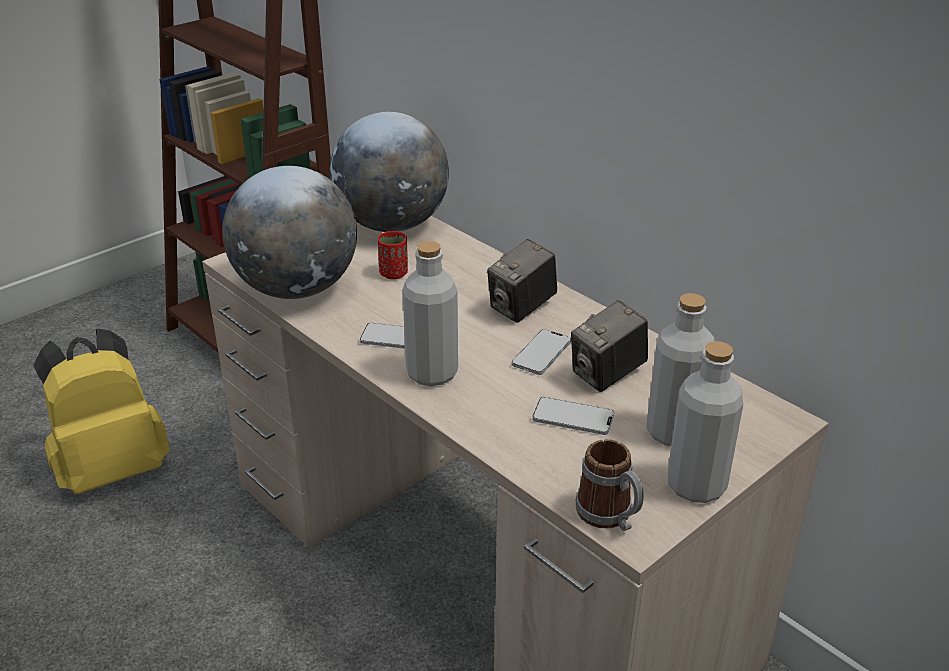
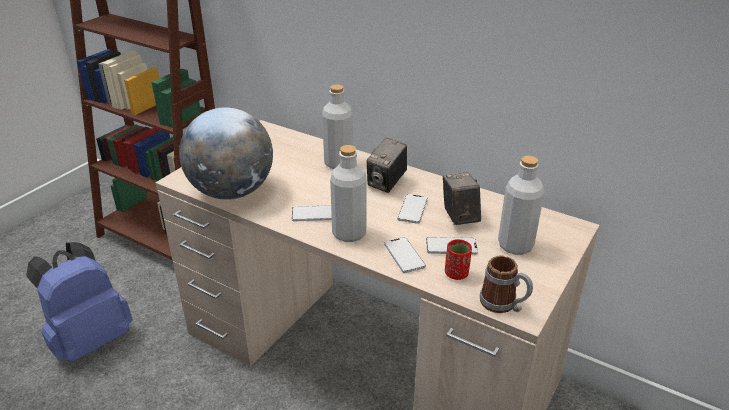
camera: 15 degrees left, 0 degrees up
yellow backpack [33,328,170,494] -> blue backpack [26,242,133,363]
globe [330,112,449,232] -> none
red cup [378,231,408,279] -> red cup moved to [445,239,472,280]
camera [571,300,648,392] -> camera turned 135 degrees clockwise [443,172,481,225]
grey bottle [668,341,743,503] -> grey bottle moved to [322,84,353,169]
none -> phone [384,237,426,273]

